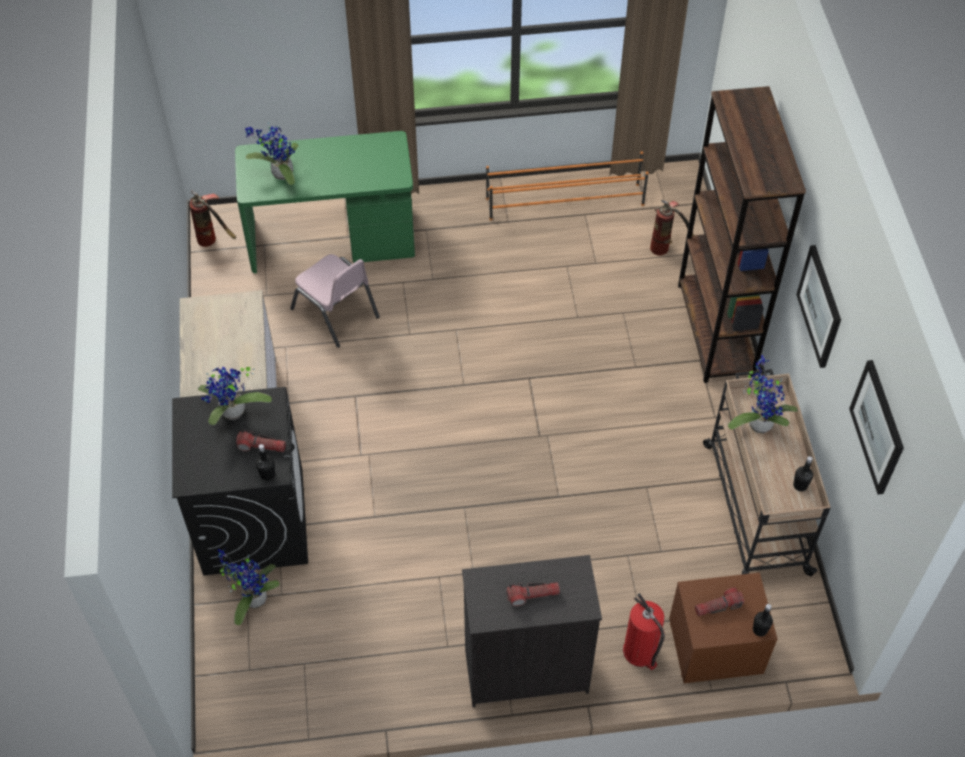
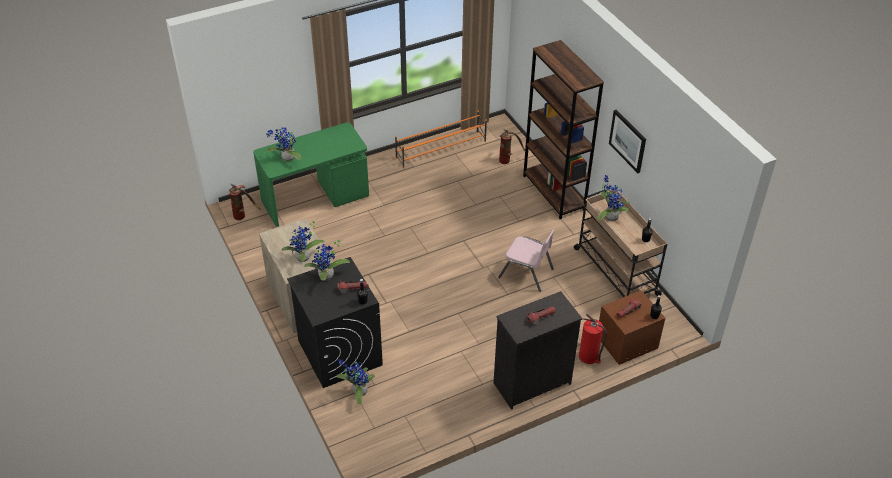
camera: 20 degrees left, 10 degrees down
pink chair [290,254,380,348] -> pink chair moved to [498,230,555,292]
picture [849,360,904,494] -> none
none -> potted plant [282,220,325,262]

